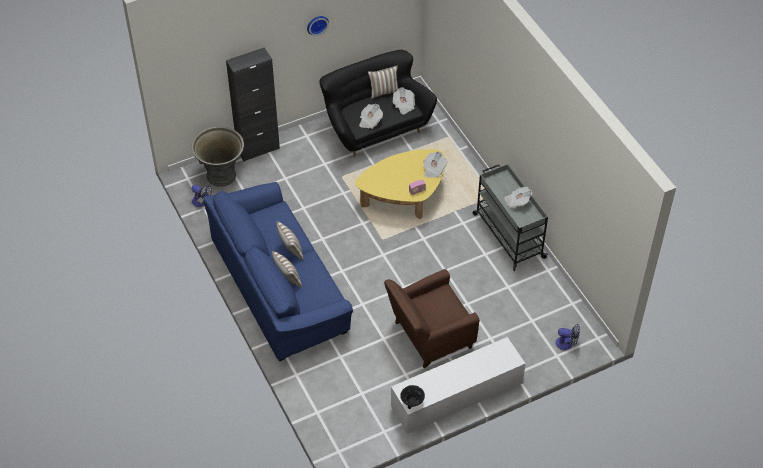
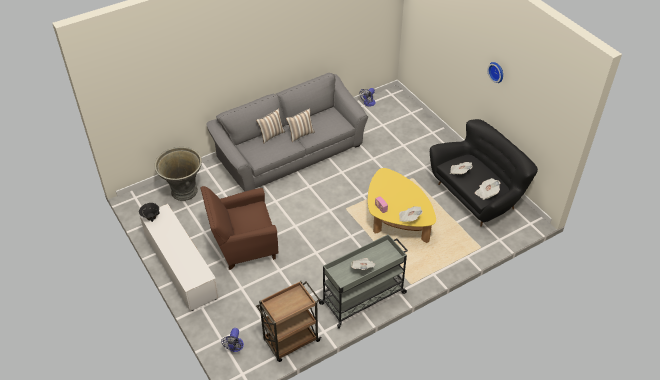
camera: 85 degrees right, 5 degrees down
grey planter [192,126,244,187] -> grey planter moved to [154,147,202,201]
blue sofa [204,182,353,361] -> grey sofa [206,73,368,191]
black cabinet [226,47,280,162] -> none
pillow [368,65,399,99] -> none
brown armchair [384,269,480,368] -> brown armchair turned 75 degrees counterclockwise [201,186,279,270]
none -> brown cart [256,281,322,362]

